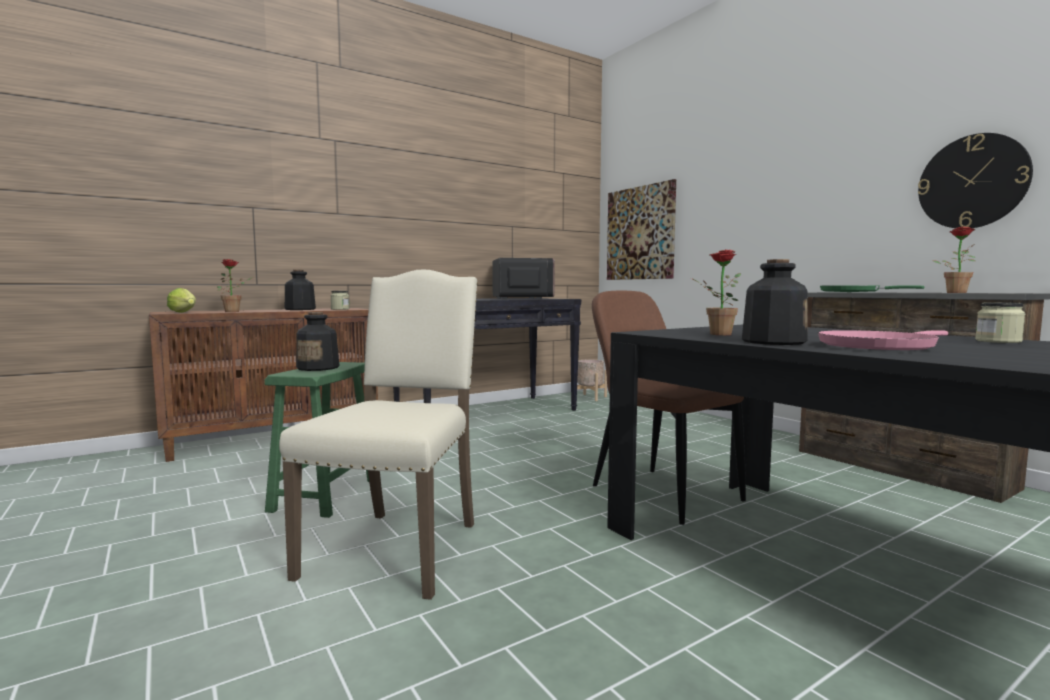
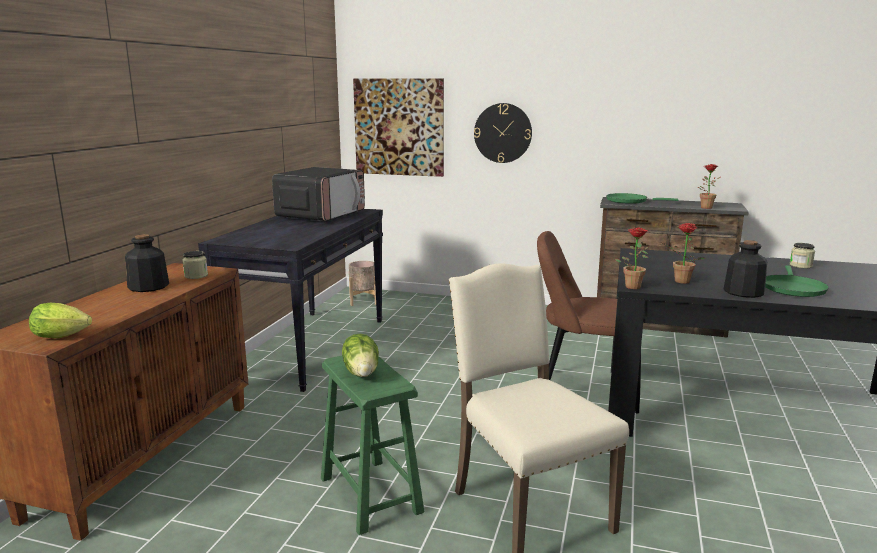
camera: 40 degrees left, 10 degrees up
potted plant [217,259,254,312] -> potted plant moved to [615,228,648,289]
bottle [296,312,340,371] -> lettuce [342,334,379,377]
microwave [492,258,555,299] -> microwave turned 75 degrees clockwise [272,167,365,221]
pink frying pan [818,330,948,350] -> green frying pan [765,265,829,297]
wall clock [918,133,1033,228] -> wall clock moved to [474,103,532,163]

